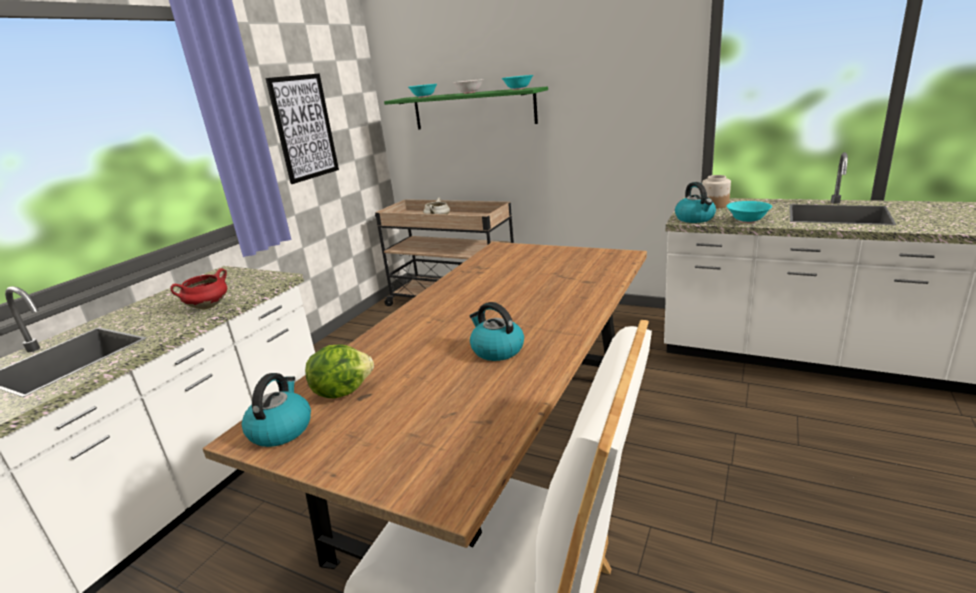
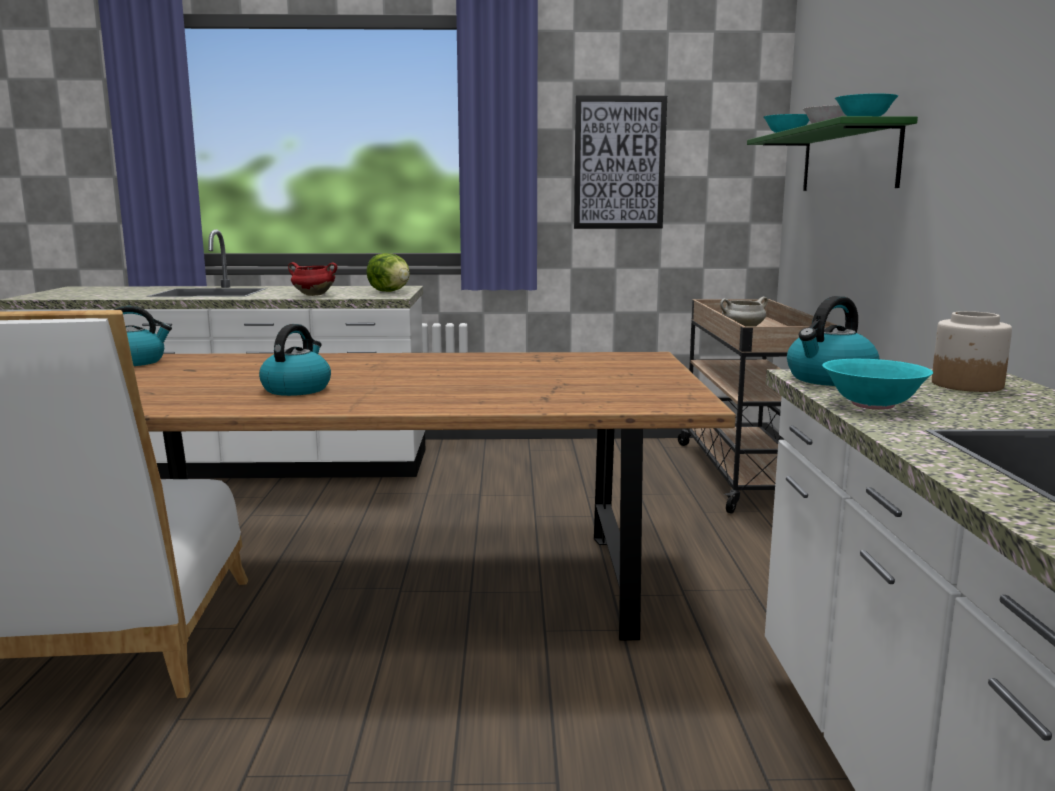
camera: 60 degrees right, 10 degrees down
lettuce [305,344,374,398] -> lettuce moved to [366,253,410,292]

